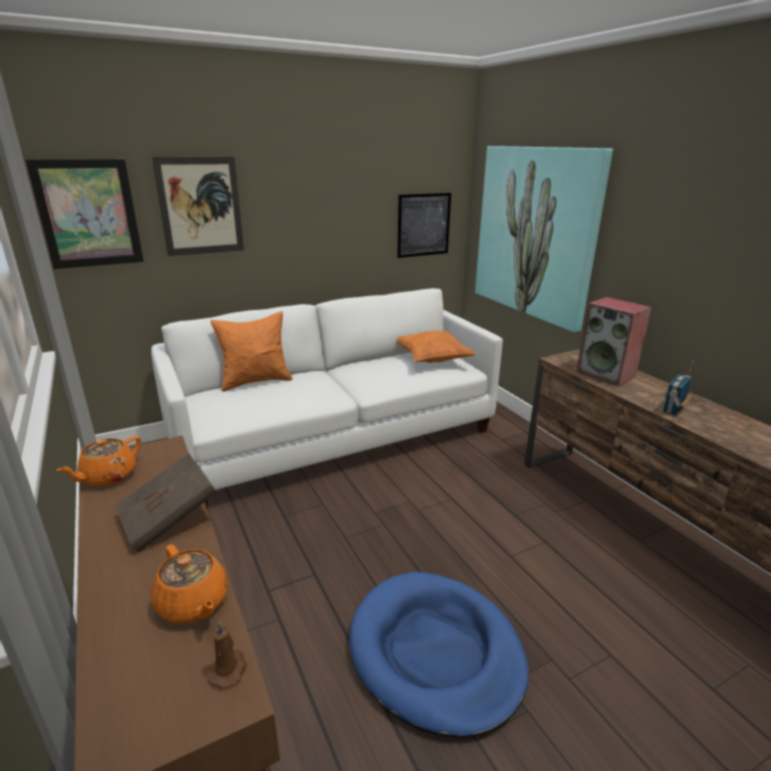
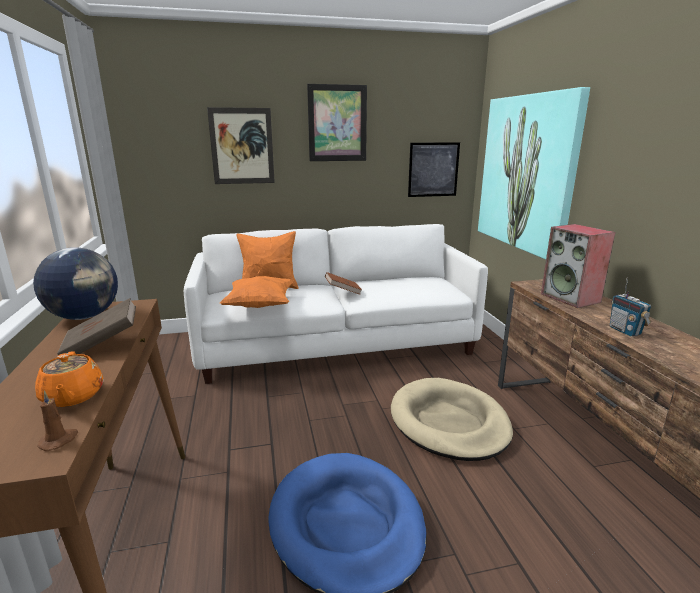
camera: 15 degrees right, 5 degrees down
picture [25,159,144,269] -> picture moved to [307,84,367,161]
orange teapot [56,436,141,486] -> globe [33,247,118,320]
orange pillow [396,330,476,363] -> orange pillow moved to [220,276,294,308]
radio [663,360,694,415] -> radio turned 75 degrees counterclockwise [610,278,651,336]
none -> brown book [325,272,362,295]
none -> beige dog bed [391,378,513,461]

